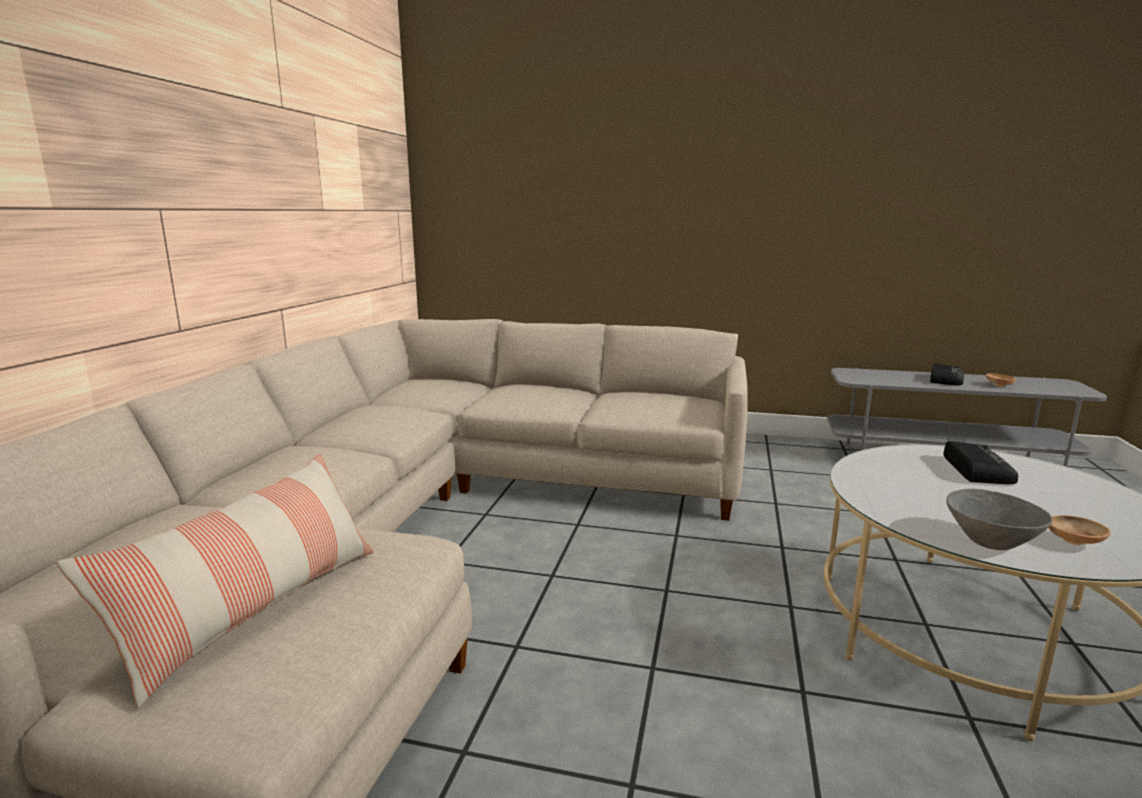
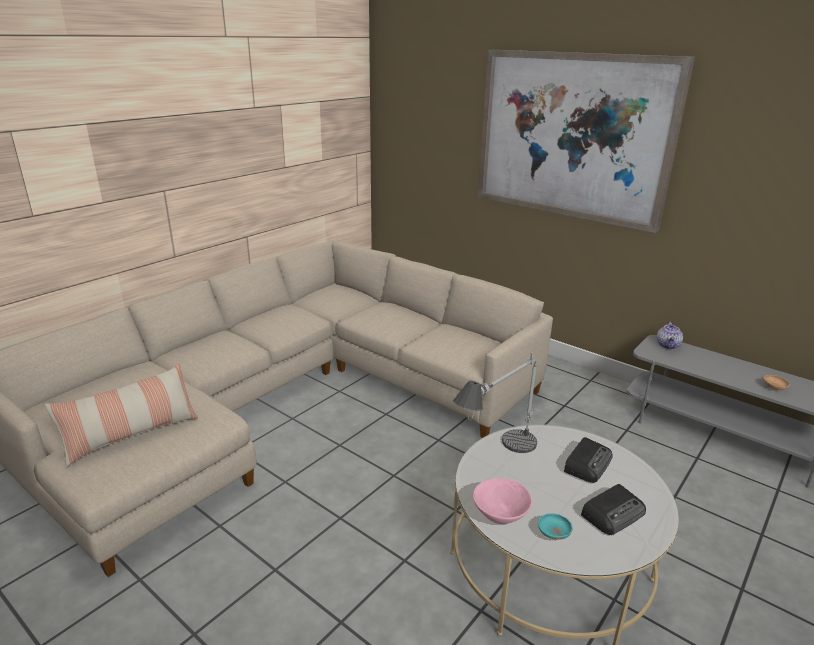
camera: 25 degrees right, 10 degrees up
radio [930,363,964,385] -> radio moved to [581,484,646,535]
grey bowl [946,489,1053,550] -> pink bowl [473,478,532,524]
brown bowl [1049,515,1111,545] -> turquoise bowl [538,513,573,540]
none -> table lamp [453,352,537,453]
none -> picture [478,50,695,233]
none -> teapot [656,322,683,349]

